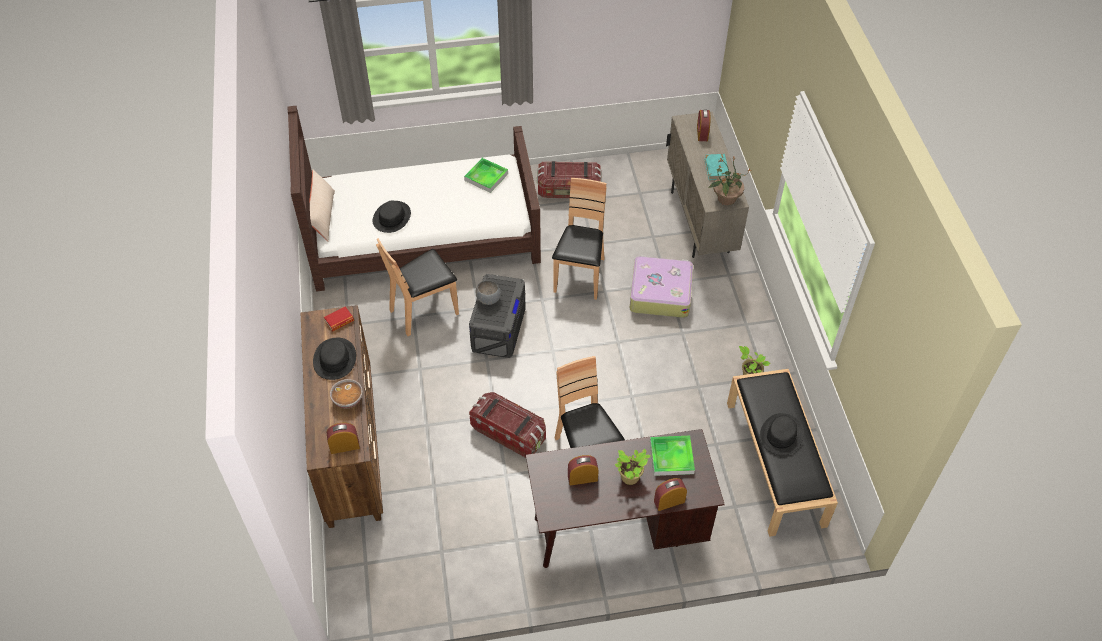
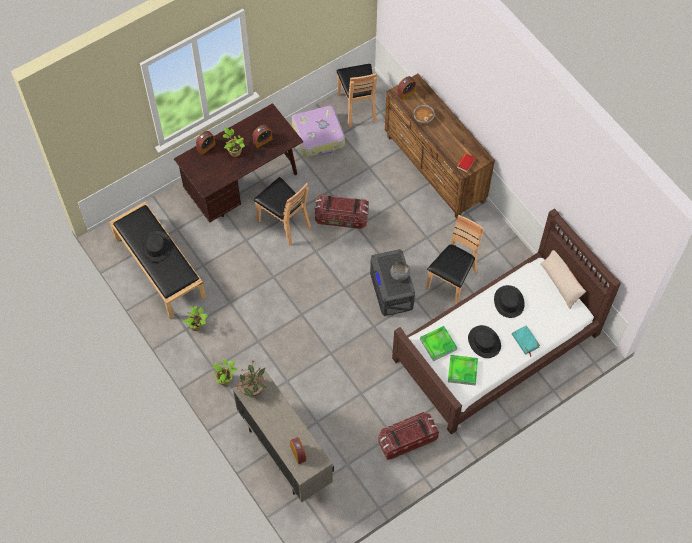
camera: 155 degrees right, 10 degrees up
black hat [313,338,356,380] -> black hat moved to [468,325,501,358]
brown chair [552,178,606,300] -> brown chair moved to [336,64,377,127]
suitcase [630,255,693,318] -> suitcase moved to [292,105,345,157]
tray [650,436,695,476] -> tray moved to [420,326,458,361]
turquoise book [704,154,730,180] -> turquoise book moved to [512,325,540,357]
none -> potted plant [212,359,237,386]

